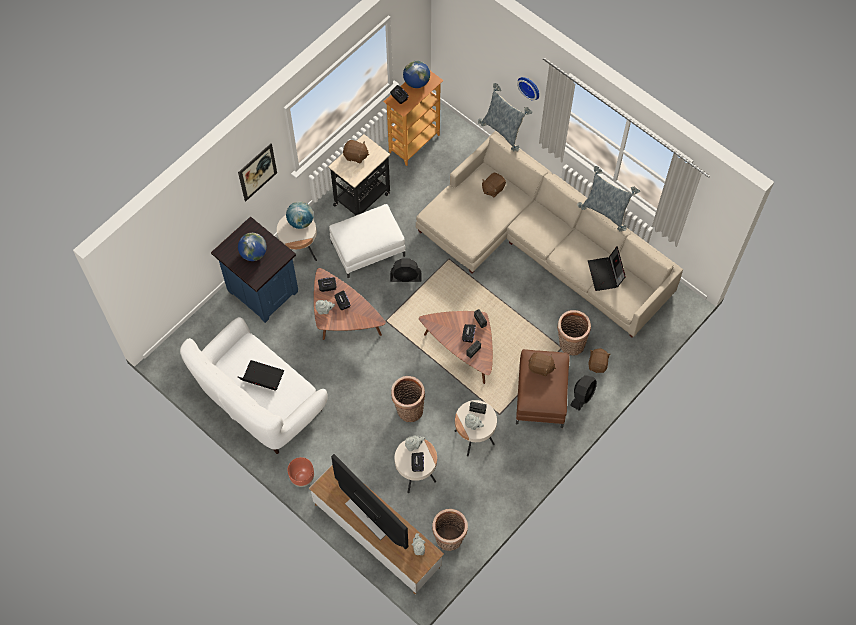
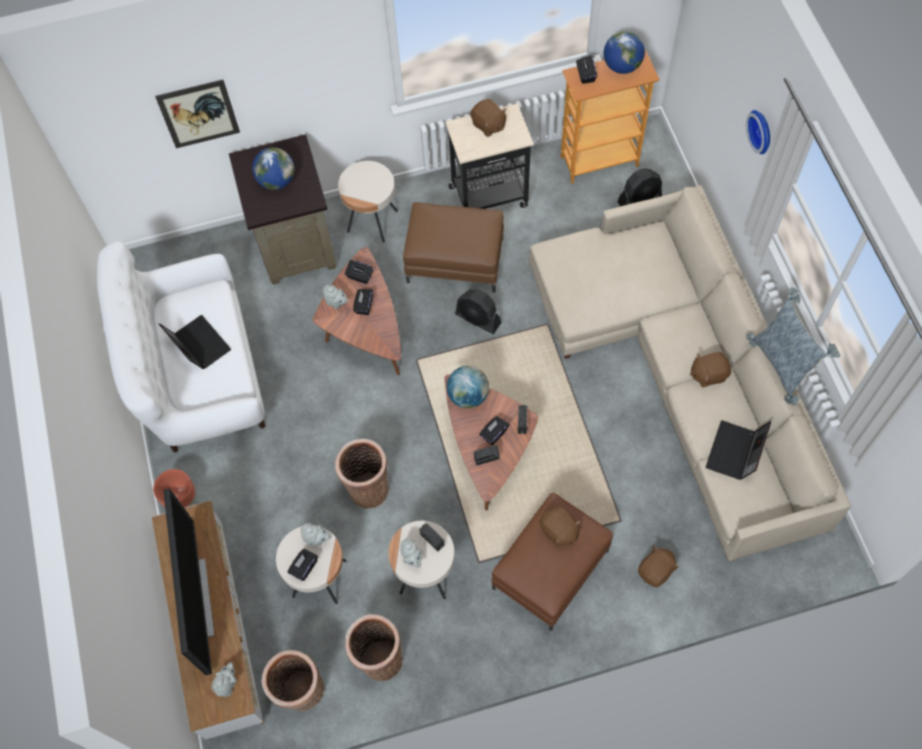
camera: 35 degrees right, 0 degrees up
blue cabinet [211,216,298,323] -> beige cabinet [229,134,336,285]
picture [238,143,277,202] -> picture moved to [155,80,240,148]
globe [286,201,314,229] -> globe moved to [447,366,489,408]
white ottoman [329,204,405,278] -> brown ottoman [403,202,504,292]
pillow [478,83,532,152] -> none
brown plush toy [482,173,506,197] -> brown plush toy moved to [690,352,731,387]
basket [557,310,591,356] -> basket moved to [345,614,402,681]
black fan [570,375,597,411] -> black fan moved to [618,168,662,206]

